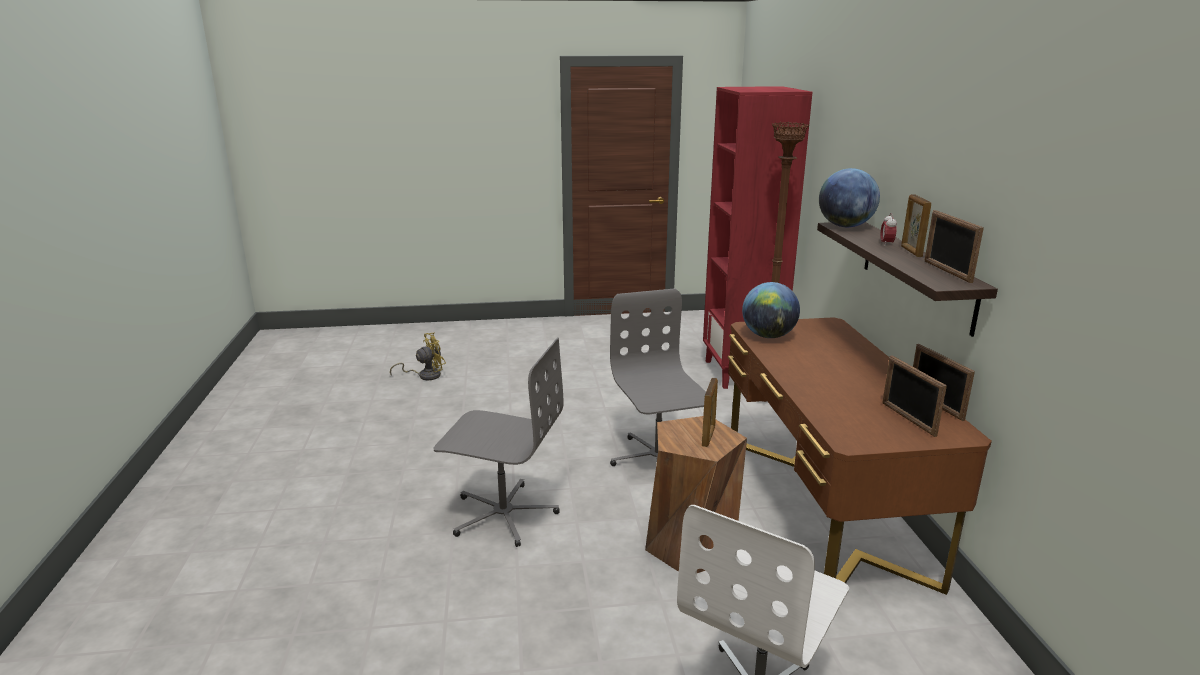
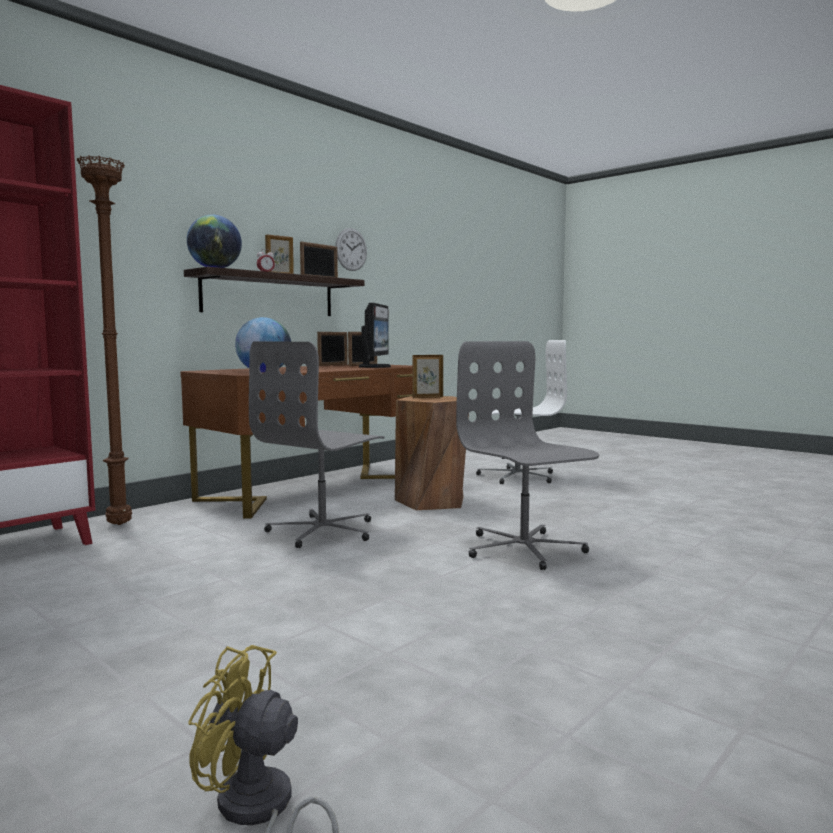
camera: 130 degrees left, 15 degrees down
none -> wall clock [335,228,367,271]
none -> monitor [359,303,391,368]

